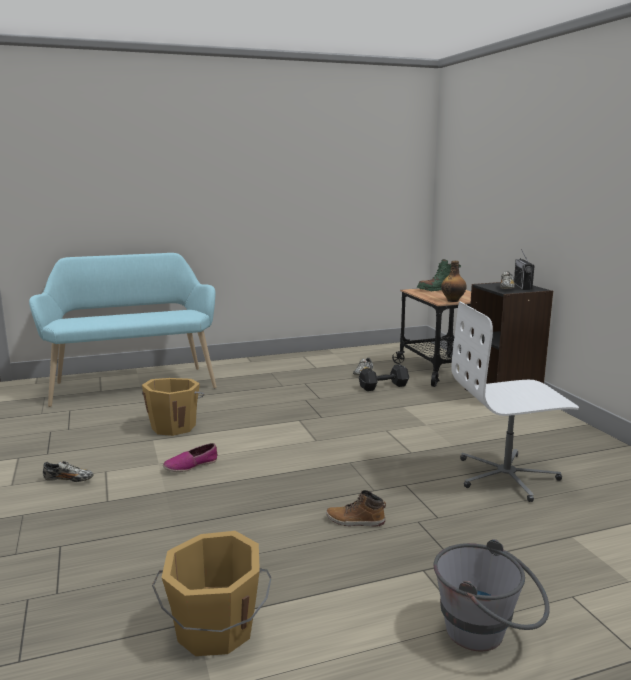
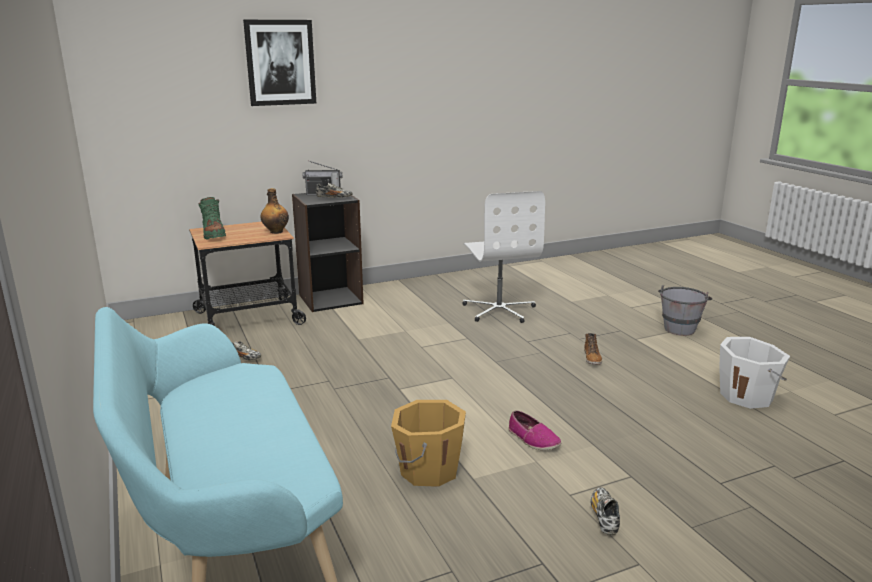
camera: 95 degrees left, 5 degrees up
orange bucket [152,531,272,656] -> white bucket [719,337,790,409]
black dumbbell [359,364,409,391] -> none
none -> picture [243,20,316,106]

